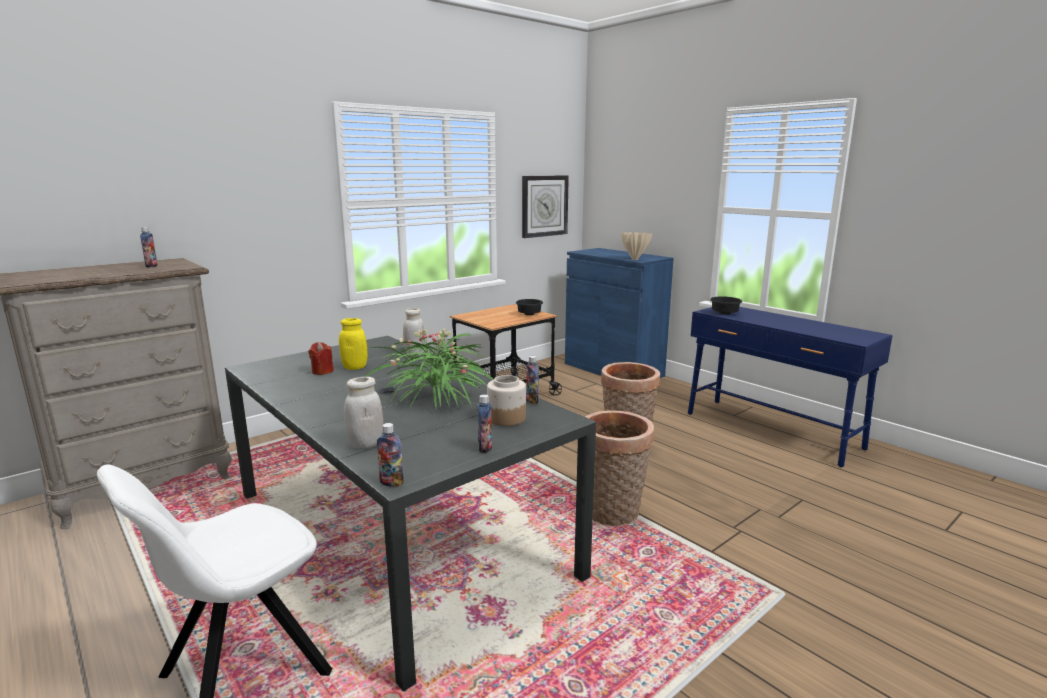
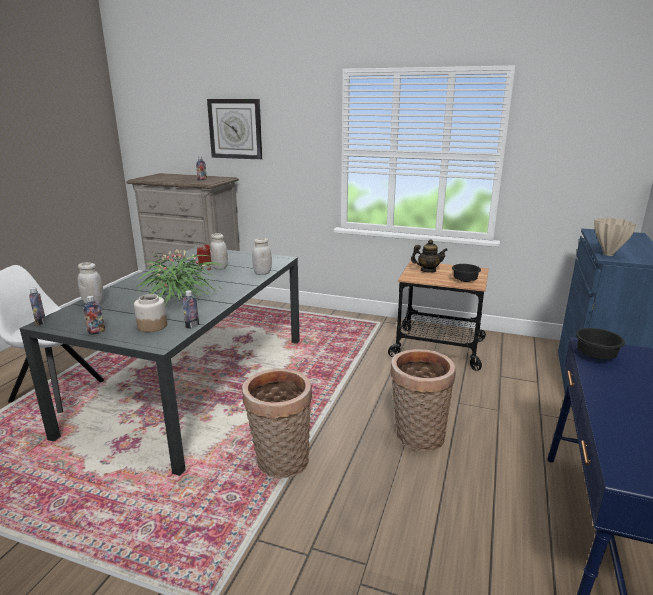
camera: 60 degrees right, 5 degrees up
yellow jar [339,318,368,370] -> white jar [210,233,228,270]
wall clock [522,175,569,238] -> wall clock moved to [207,99,262,160]
none -> teapot [411,239,448,273]

